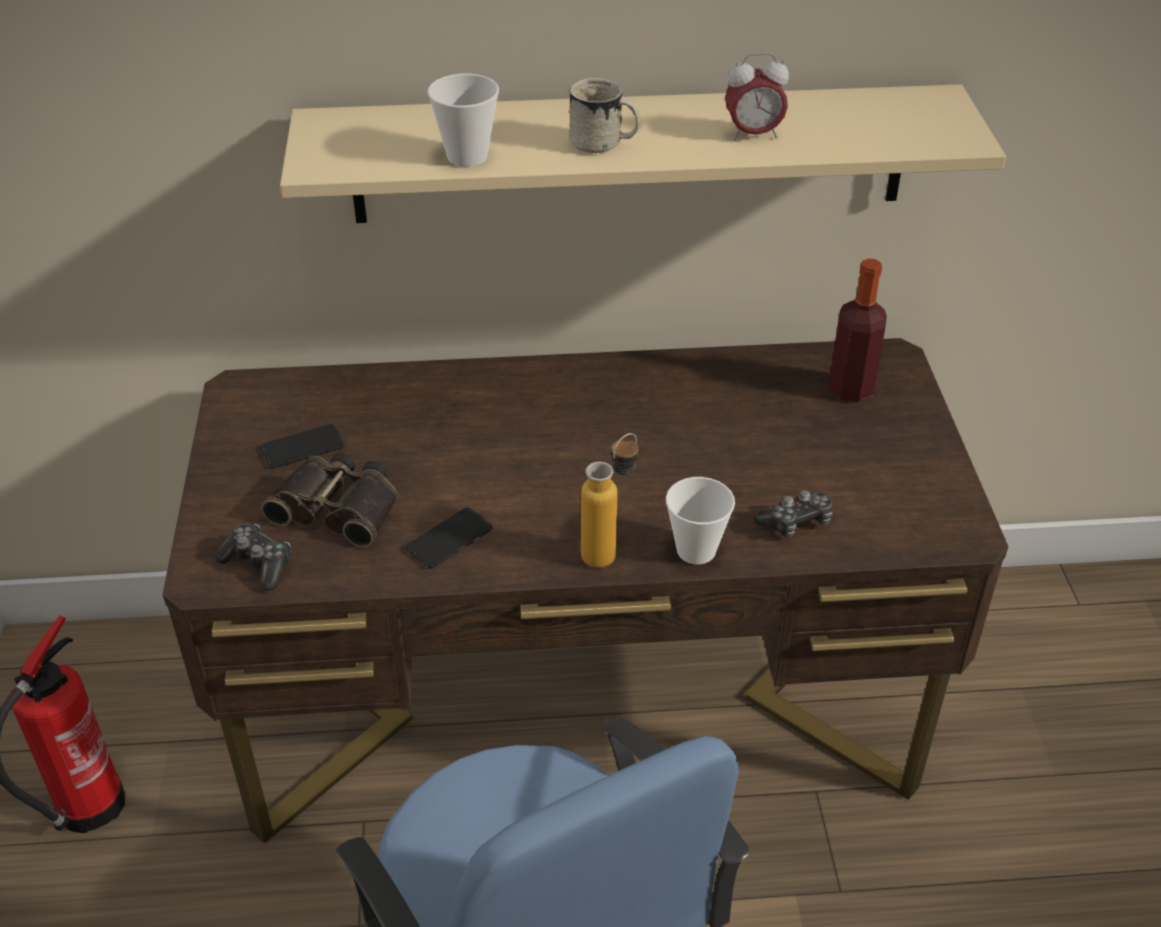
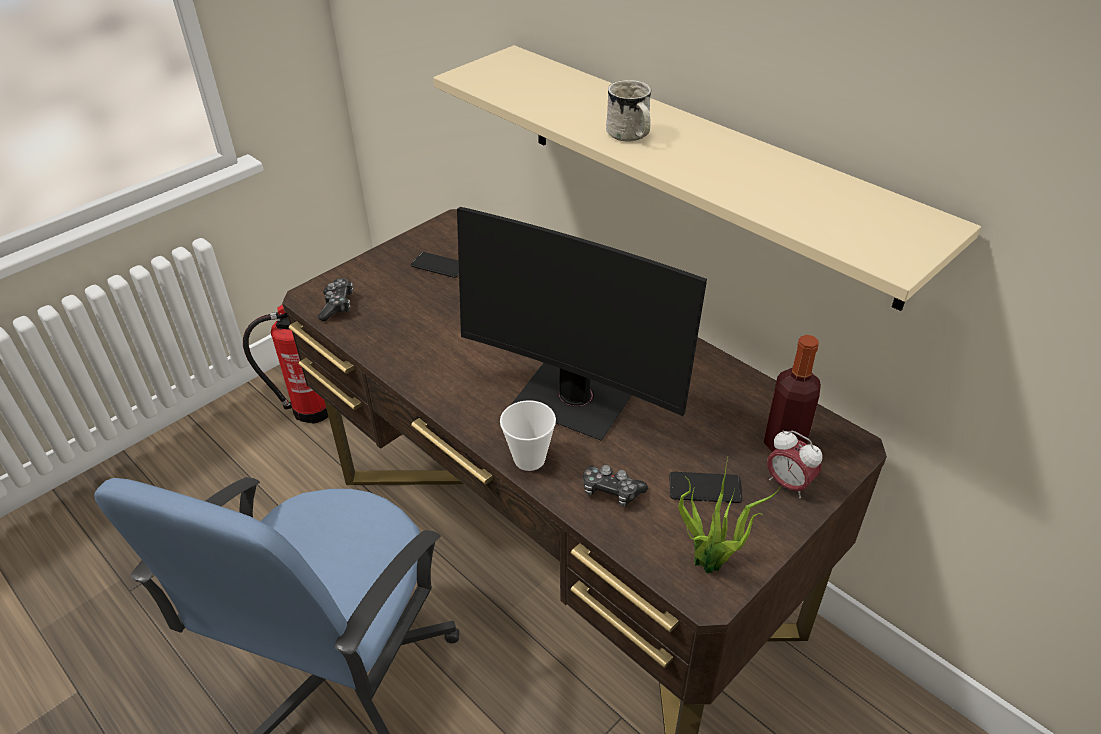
camera: 50 degrees right, 0 degrees up
binoculars [261,453,398,548] -> none
phone [405,508,493,568] -> phone moved to [670,472,742,503]
cup [427,74,499,167] -> none
bottle [581,433,638,568] -> none
alarm clock [725,53,789,141] -> alarm clock moved to [767,431,822,499]
none -> monitor [457,207,707,441]
none -> potted plant [678,458,782,573]

